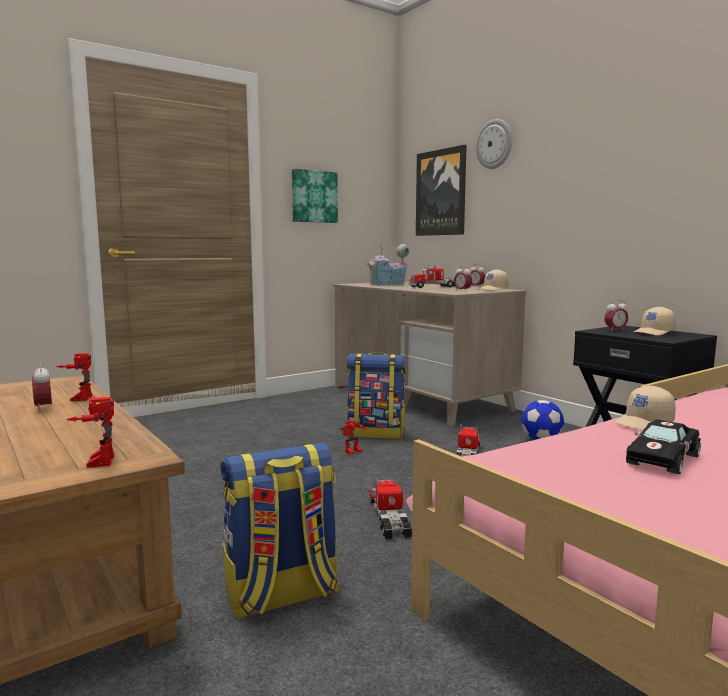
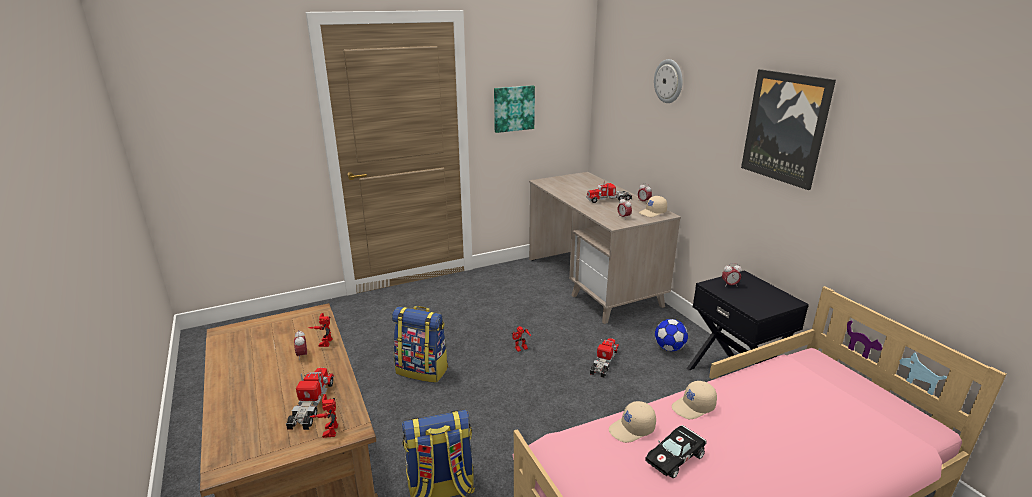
camera: 10 degrees right, 15 degrees up
backpack [347,353,406,439] -> backpack moved to [392,306,448,383]
toy house [367,242,410,286] -> none
toy truck [369,477,412,539] -> toy truck moved to [286,367,334,430]
picture [416,145,467,236] -> picture moved to [741,69,836,190]
beige cap [634,306,676,335] -> beige cap moved to [609,401,656,443]

